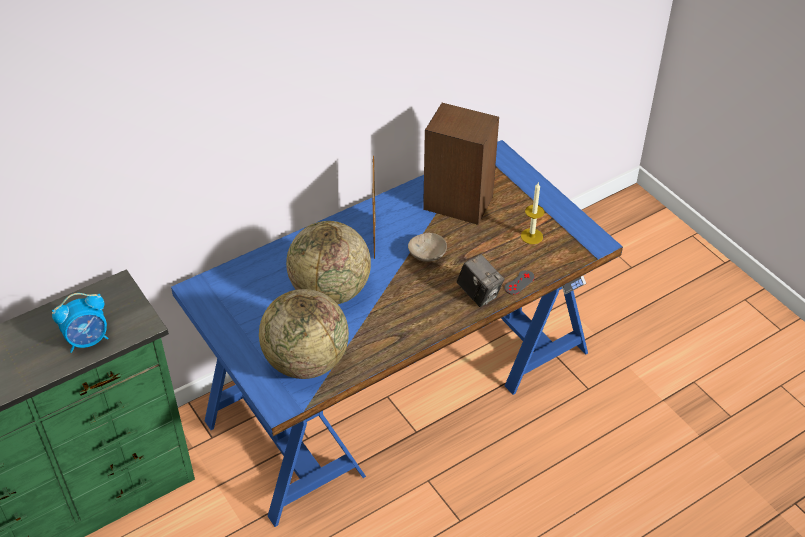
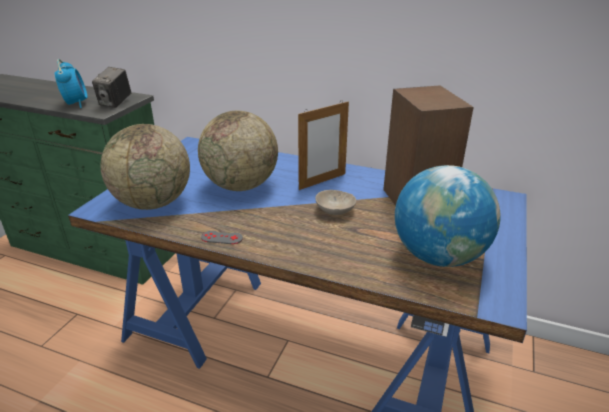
camera: 55 degrees right, 15 degrees down
alarm clock [52,293,109,353] -> alarm clock turned 135 degrees counterclockwise [55,59,87,108]
camera [457,254,504,307] -> camera moved to [92,67,131,108]
grey game controller [504,270,535,295] -> grey game controller moved to [201,231,243,244]
candle [521,183,545,244] -> globe [395,165,500,267]

